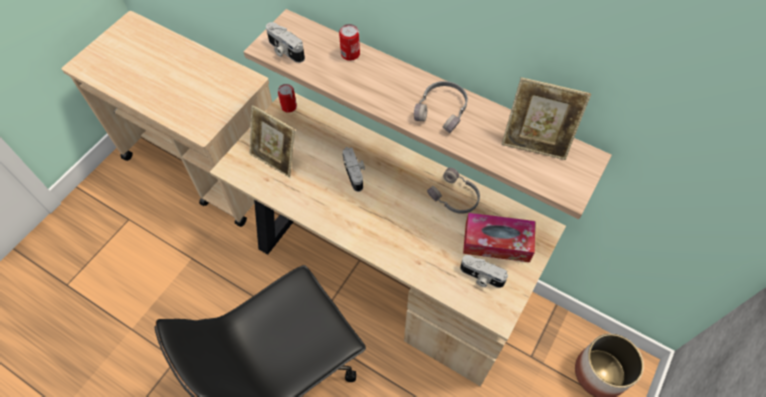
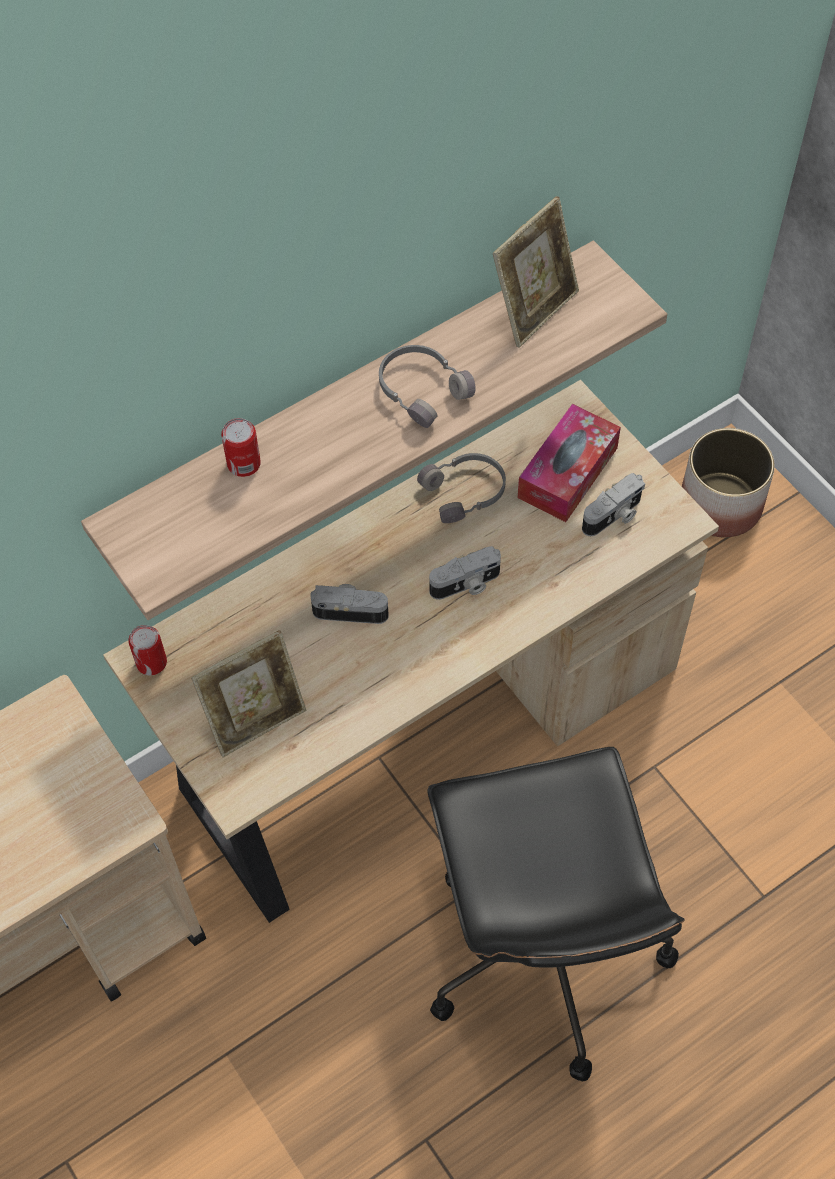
camera: 65 degrees left, 0 degrees up
camera [266,22,305,63] -> camera moved to [429,546,501,600]

